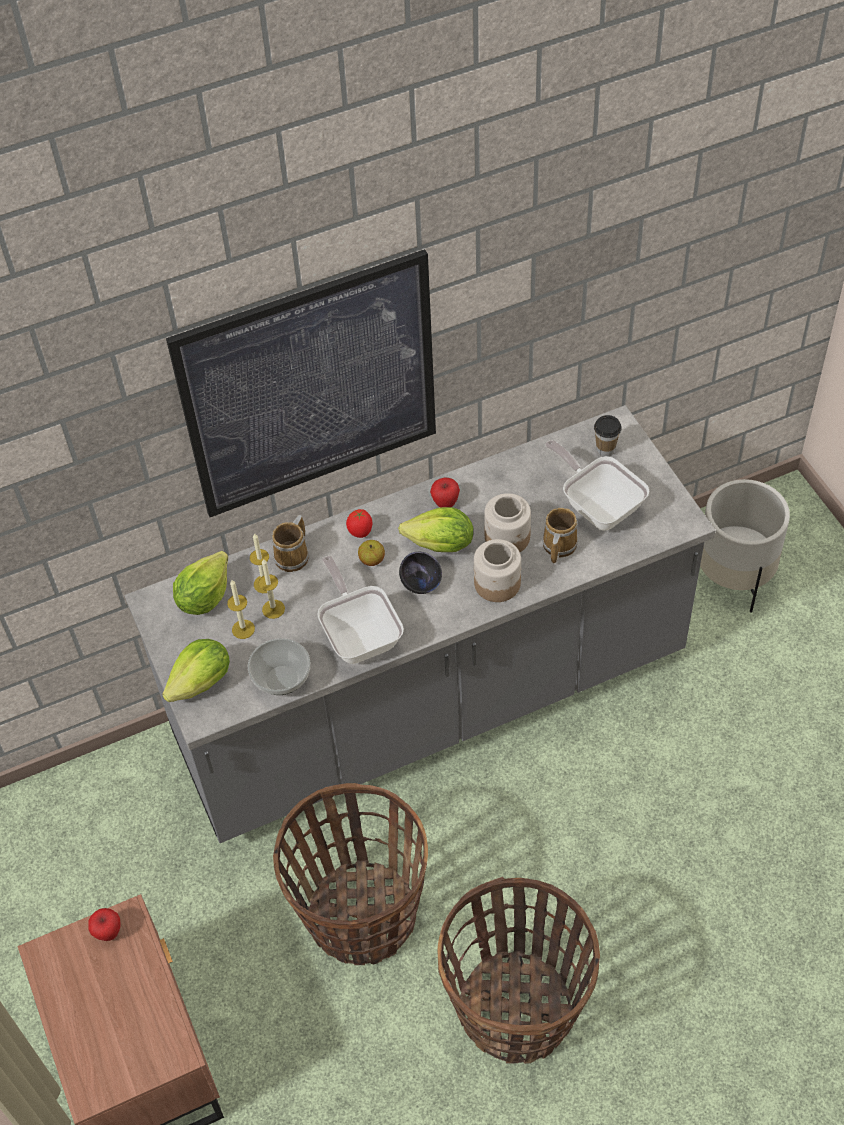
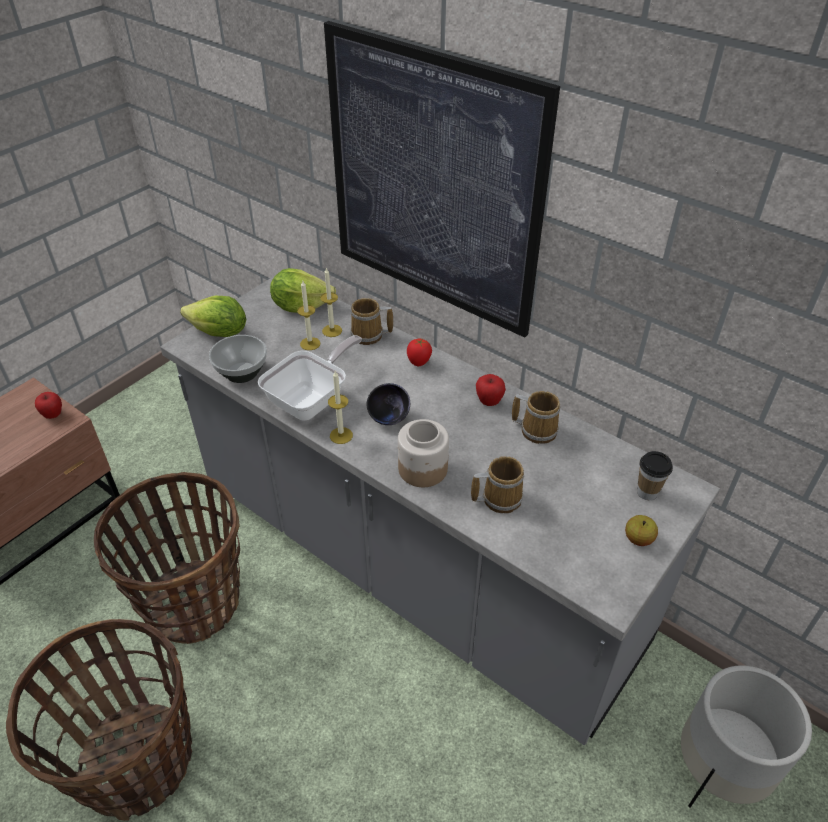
camera: 60 degrees right, 10 degrees down
candle [227,580,255,639] -> candle moved to [328,371,353,444]
apple [358,540,385,566] -> apple moved to [625,515,658,546]
lettuce [398,507,474,552] -> none
jar [484,493,531,552] -> none
frying pan [545,440,649,531] -> none
none -> mug [512,391,561,444]

